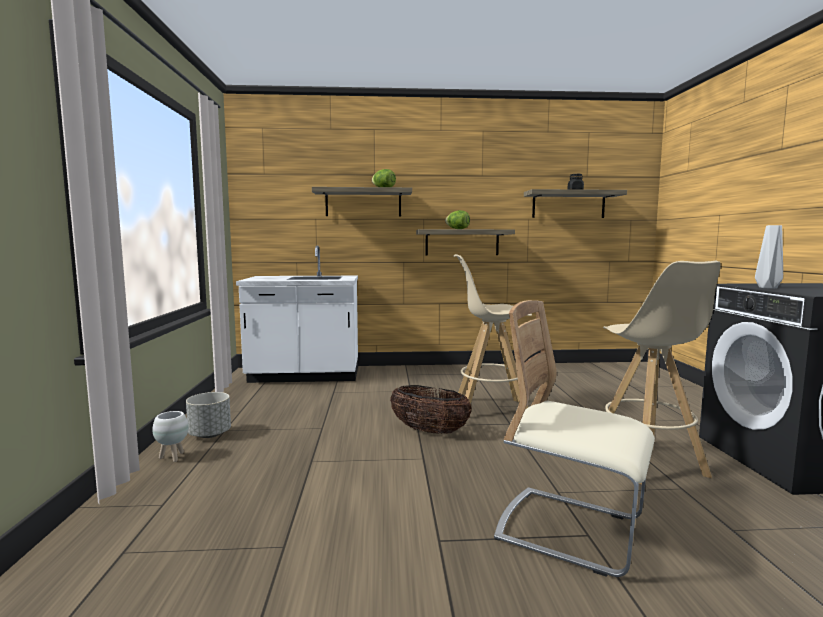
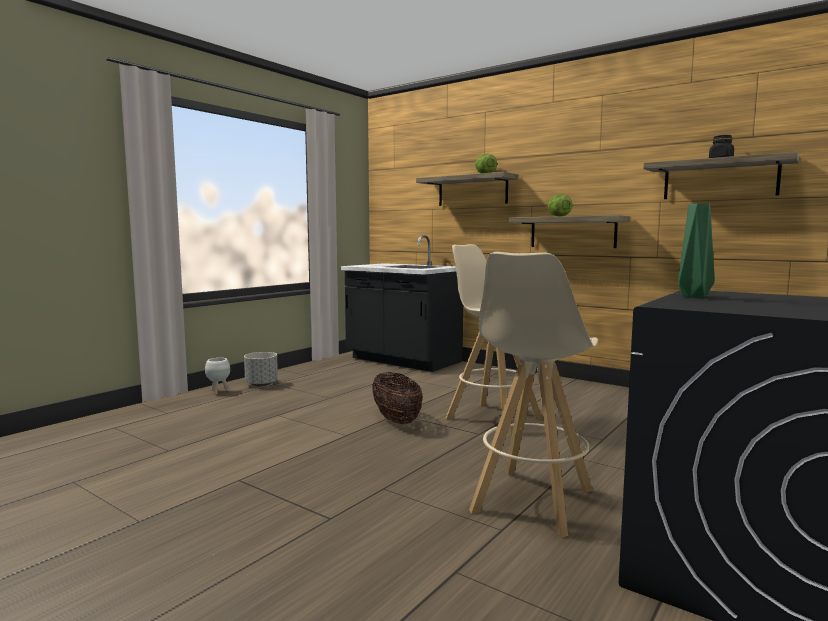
camera: 40 degrees right, 0 degrees up
white counter [236,245,358,383] -> black counter [341,235,463,372]
beige chair [494,300,655,577] -> none
grey vase [755,225,783,289] -> green vase [678,203,715,298]

